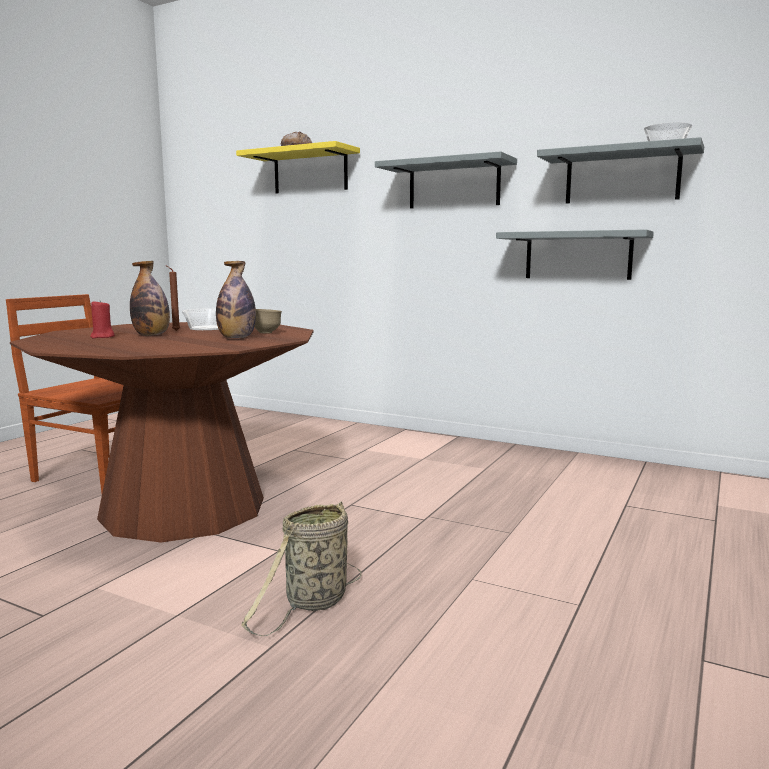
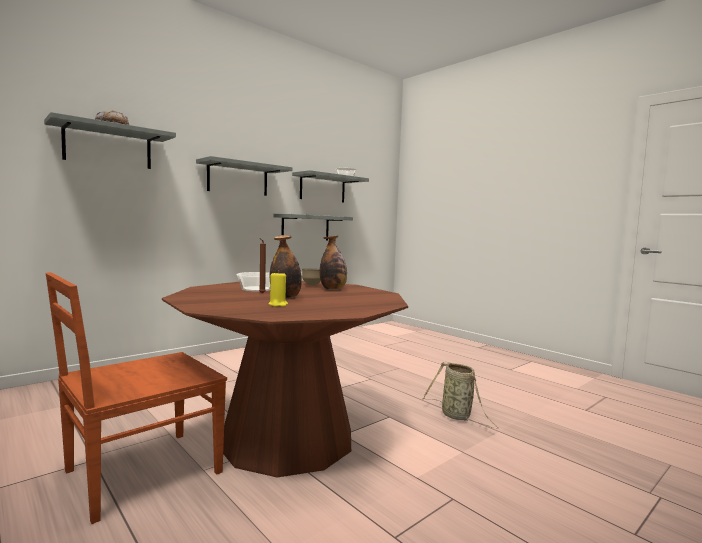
camera: 70 degrees left, 5 degrees down
red candle [90,299,115,338] -> yellow candle [268,271,288,307]
yellow shelf [236,141,360,194] -> grey shelf [44,112,176,169]

